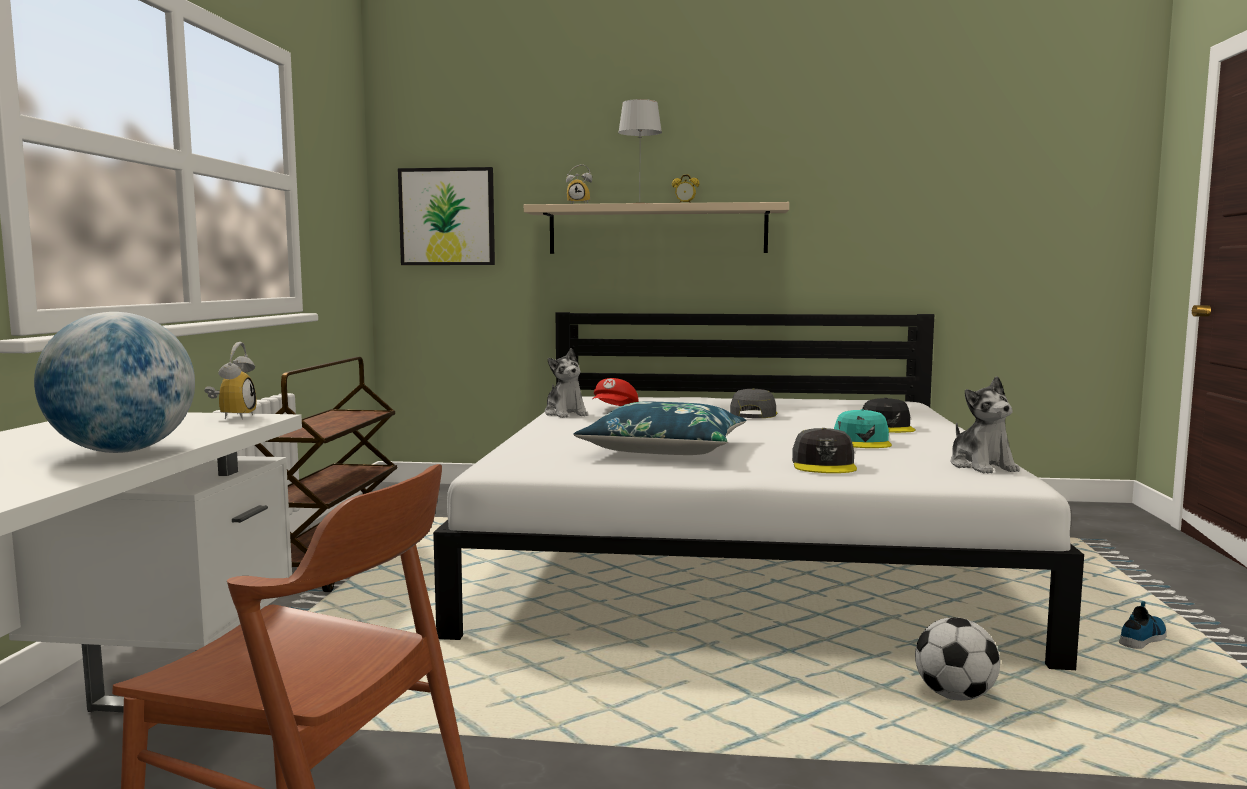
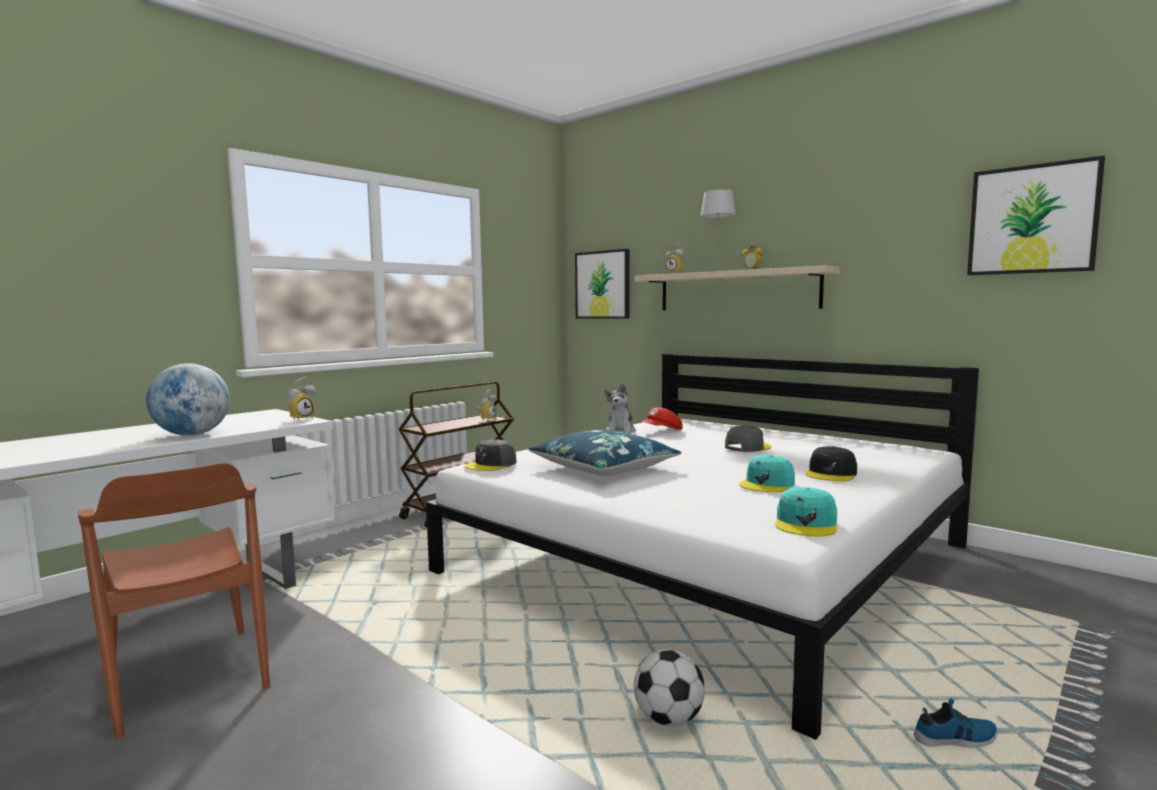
camera: 35 degrees right, 0 degrees up
grey cap [792,428,857,473] -> grey cap moved to [464,439,517,471]
plush toy [950,376,1020,473] -> turquoise cap [775,487,837,536]
none -> alarm clock [477,389,497,421]
none -> picture [967,156,1105,275]

